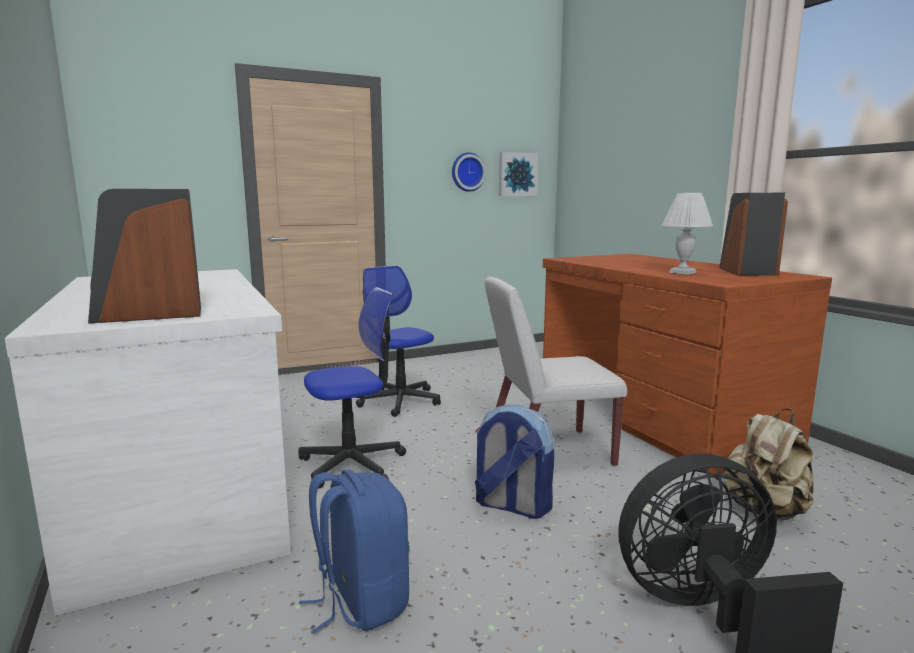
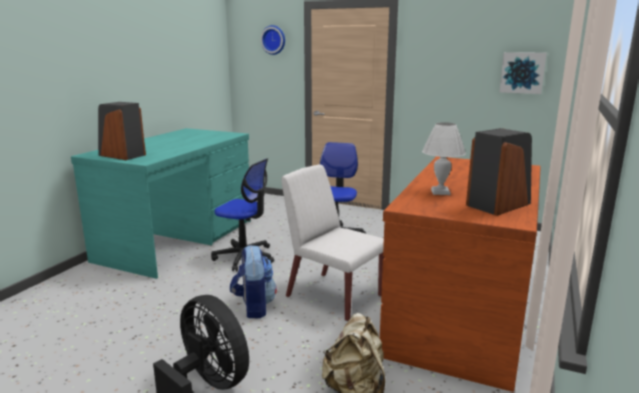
camera: 50 degrees right, 5 degrees up
white desk [5,269,291,616] -> turquoise desk [71,128,251,279]
blue backpack [299,469,409,634] -> none
wall clock [452,153,486,192] -> wall clock moved to [260,25,285,55]

